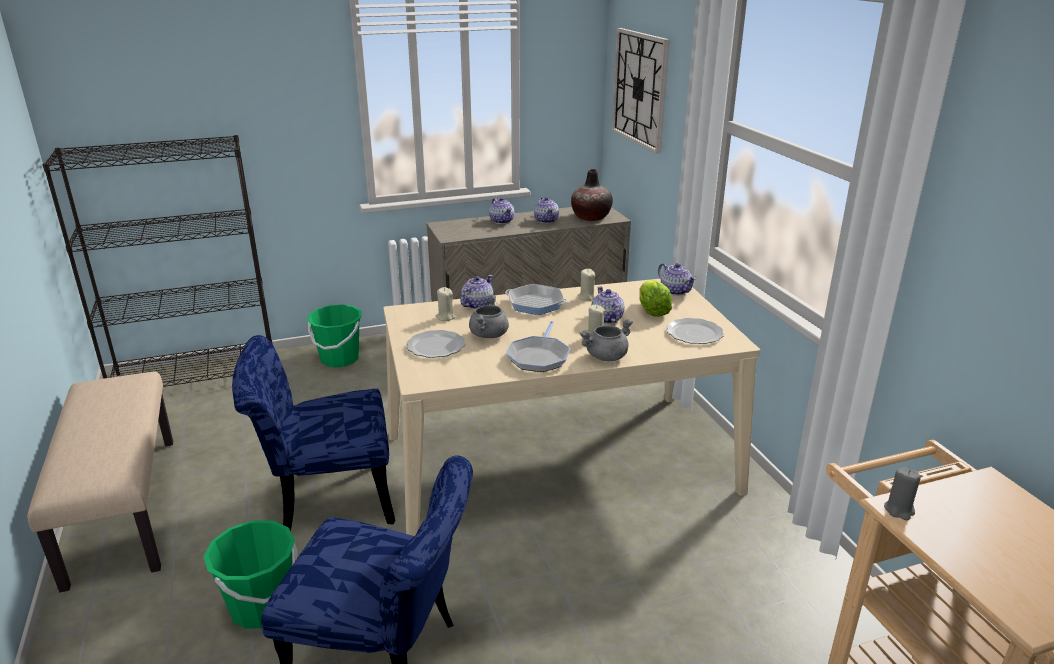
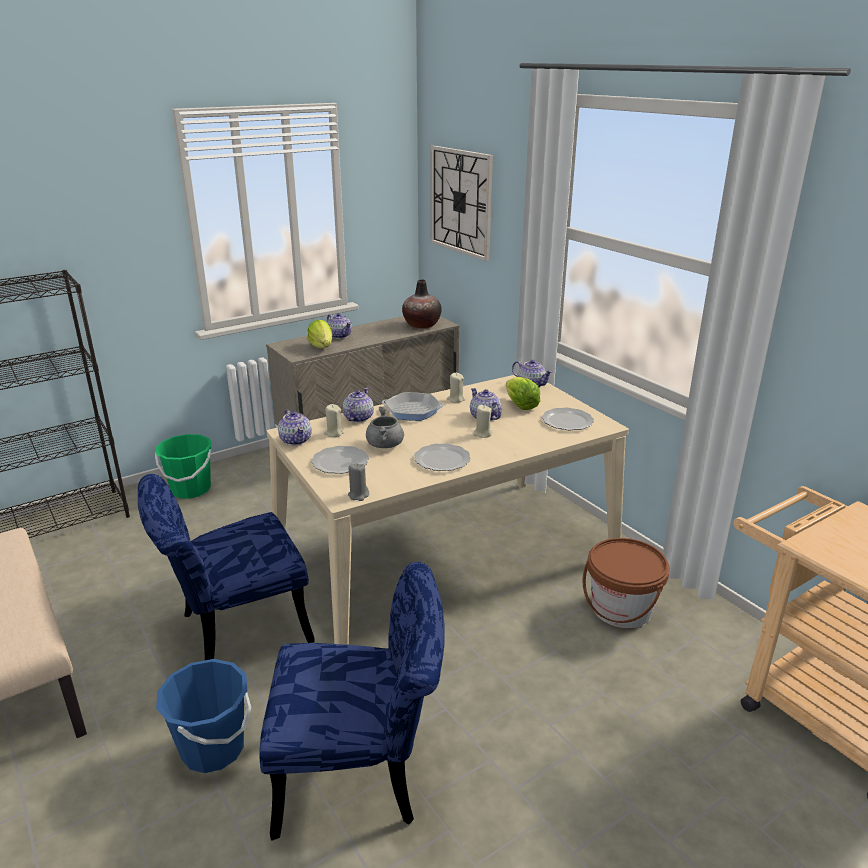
camera: 15 degrees left, 0 degrees up
green bucket [204,521,297,628] -> blue bucket [156,659,251,773]
frying pan [506,321,570,372] -> plate [414,443,471,471]
teapot [534,197,559,224] -> teapot moved to [278,409,312,445]
grey cooking pot [580,319,633,361] -> none
grey candle [884,467,921,521] -> grey candle moved to [348,463,369,501]
none -> lettuce [308,320,332,348]
none -> brown bucket [583,538,670,628]

